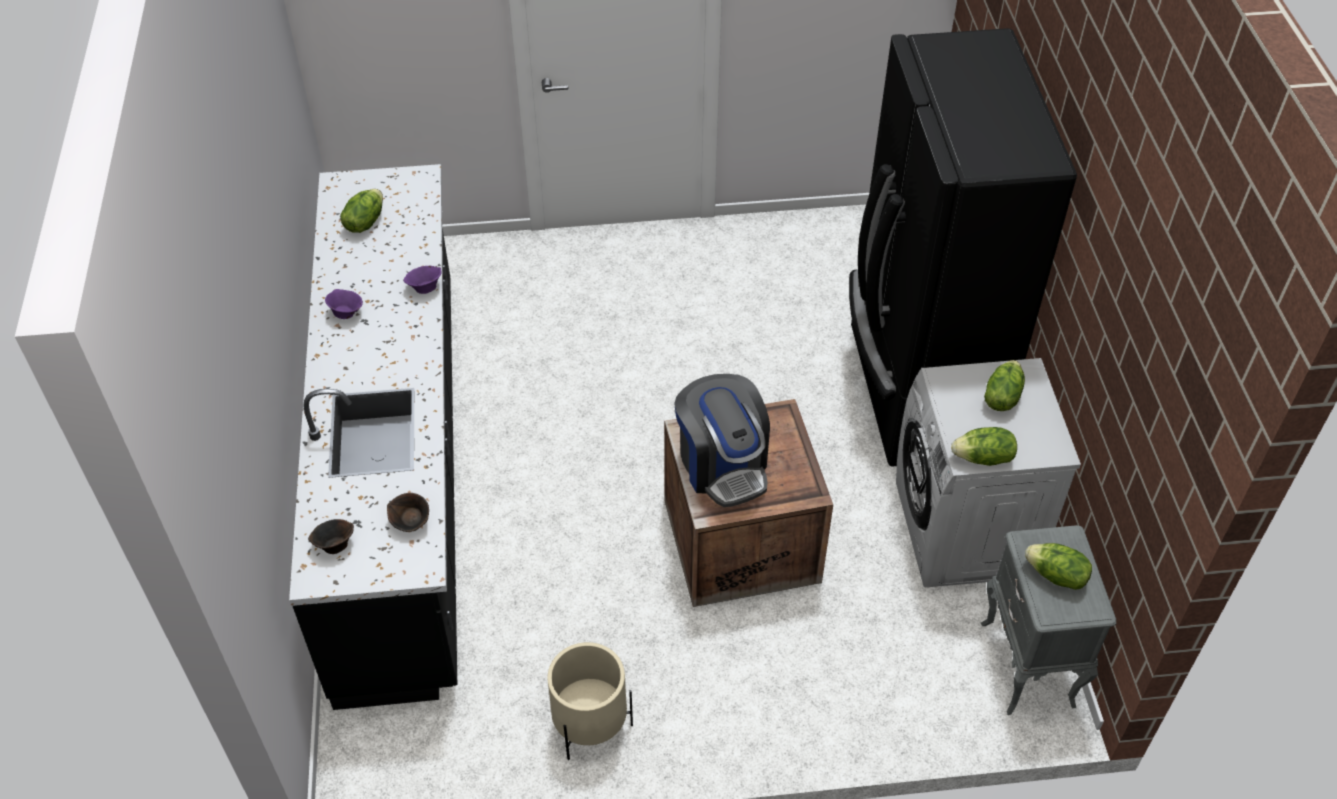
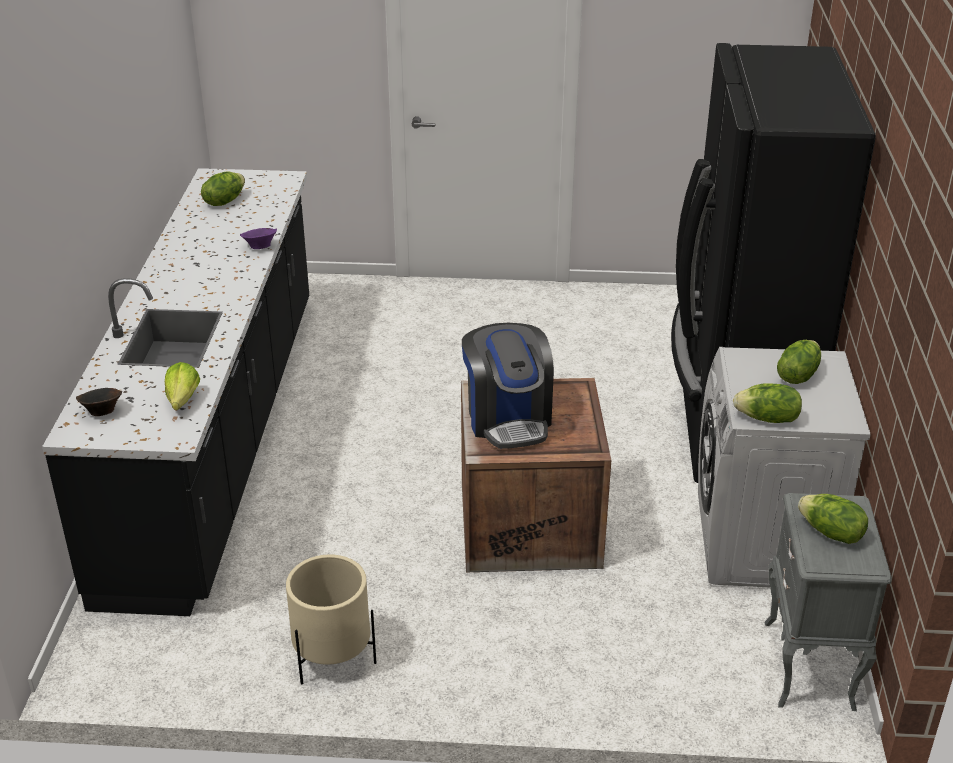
camera: 10 degrees right, 15 degrees down
purple bowl [325,289,363,319] -> none
brown bowl [387,493,429,532] -> lettuce [165,362,200,410]

